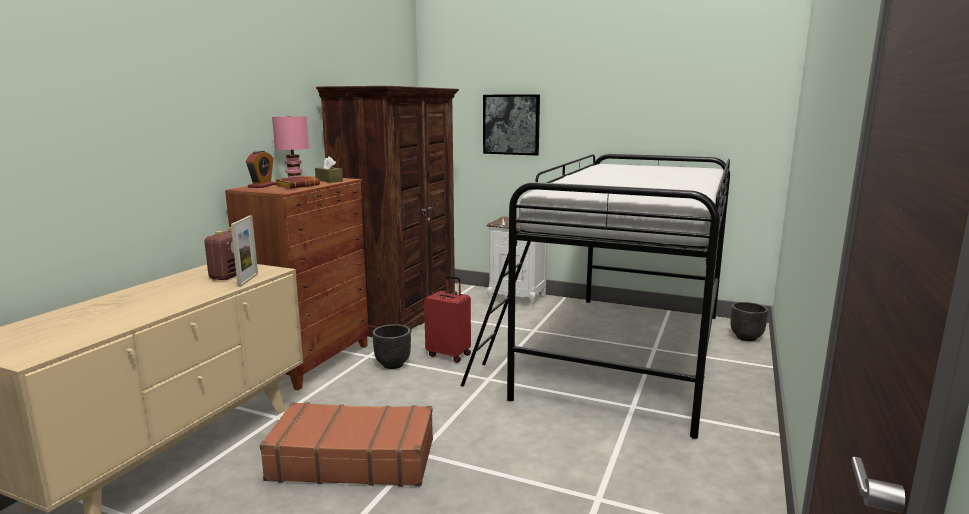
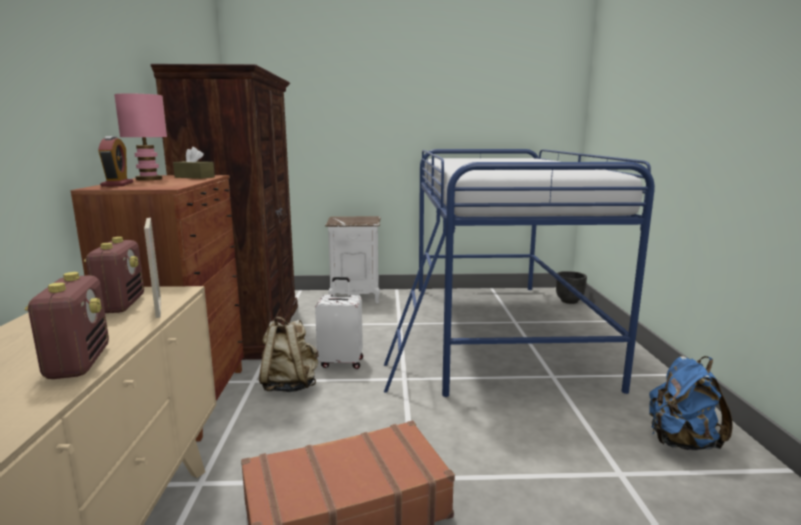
camera: 25 degrees left, 0 degrees up
brown book [275,176,320,189] -> none
black planter [372,324,411,369] -> beige backpack [259,316,319,392]
red suitcase [424,276,471,363] -> white suitcase [315,277,363,369]
black bed [461,154,730,439] -> blue bed [384,149,655,397]
picture [483,94,540,156] -> none
none -> radio [25,272,109,379]
none -> blue backpack [649,356,733,450]

